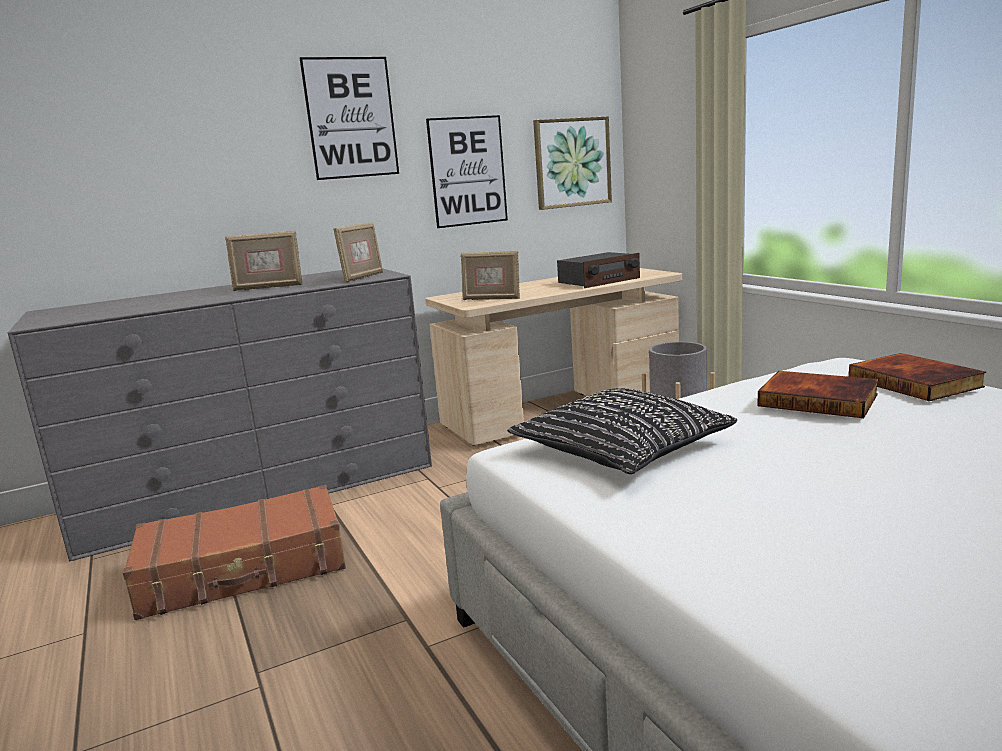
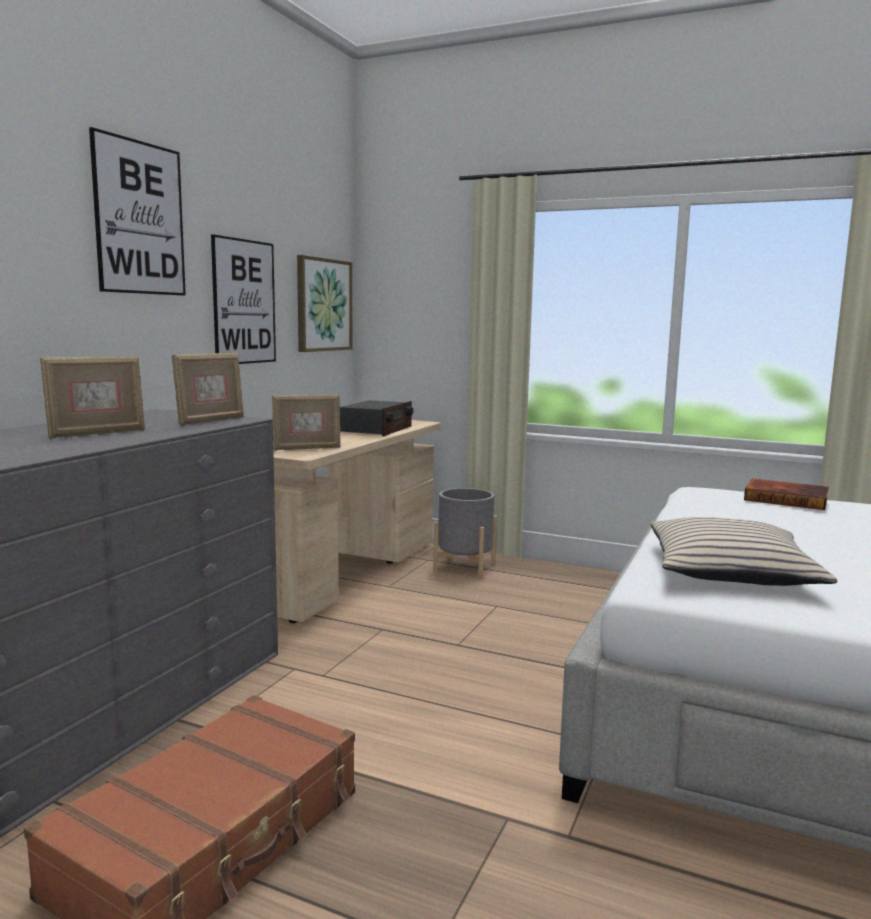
camera: 40 degrees left, 5 degrees down
picture frame [333,222,383,282] -> picture frame turned 45 degrees clockwise [172,352,244,426]
black pillow [507,388,737,474] -> beige pillow [651,517,837,586]
book [758,371,879,418] -> none

